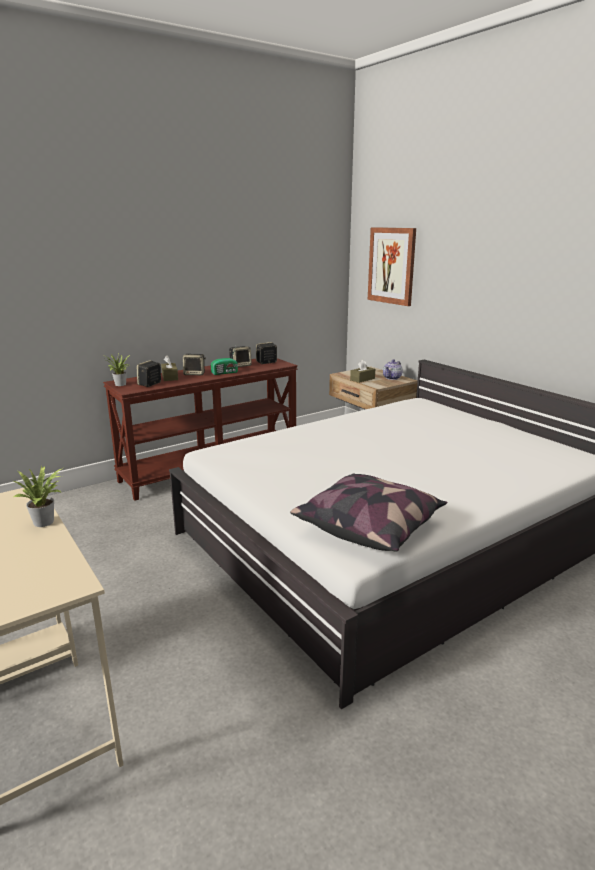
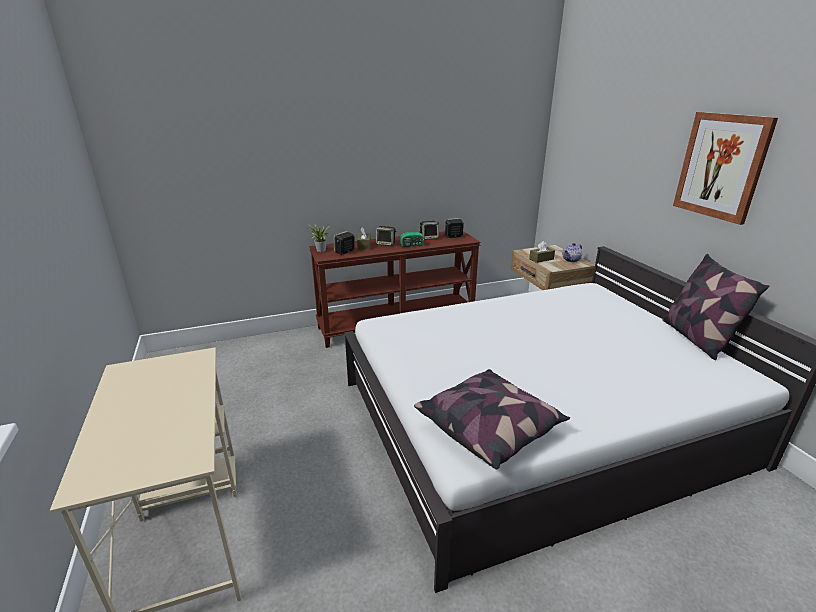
camera: 15 degrees right, 5 degrees up
potted plant [14,466,63,527] -> none
picture [368,227,416,306] -> picture moved to [673,112,778,225]
none -> pillow [662,254,769,360]

